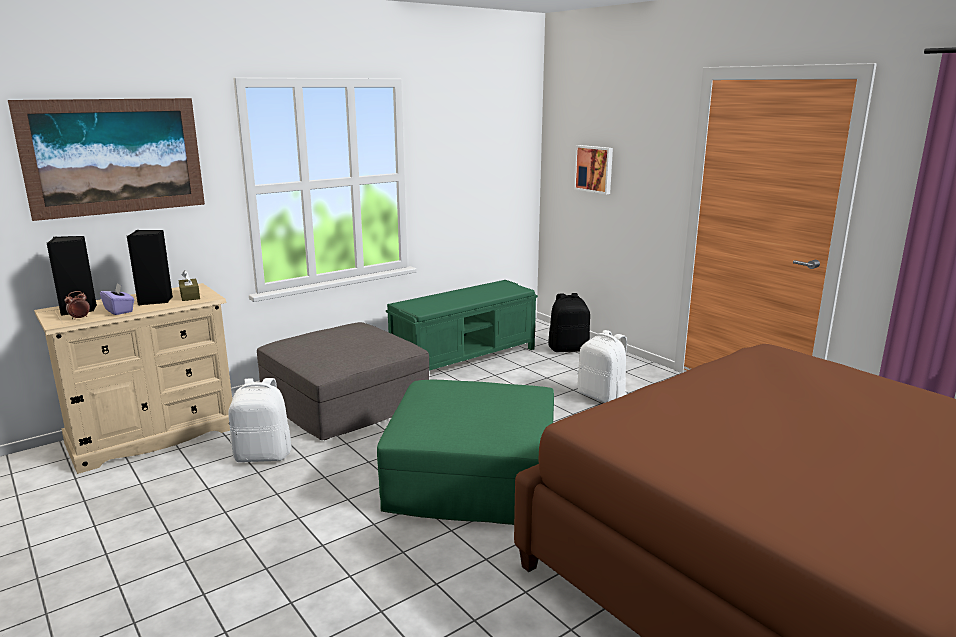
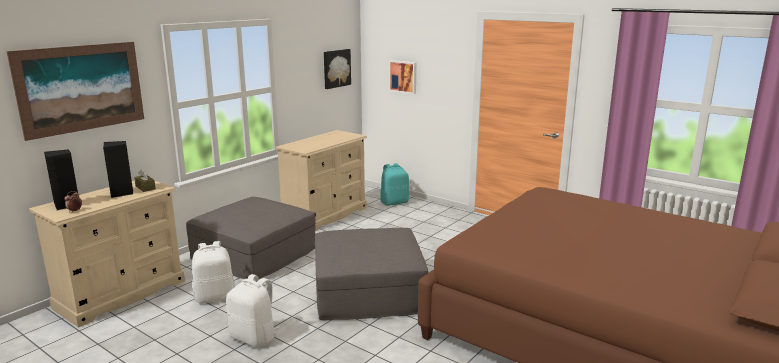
camera: 15 degrees left, 0 degrees up
purple tissue box [100,283,134,315] -> none
green ottoman [377,380,554,525] -> grey ottoman [315,228,428,320]
green bench [386,280,538,371] -> beige dresser [275,130,367,231]
black backpack [548,293,590,352] -> turquoise backpack [380,163,409,206]
white backpack [577,330,628,403] -> white backpack moved to [226,274,280,347]
none -> picture [324,49,351,89]

